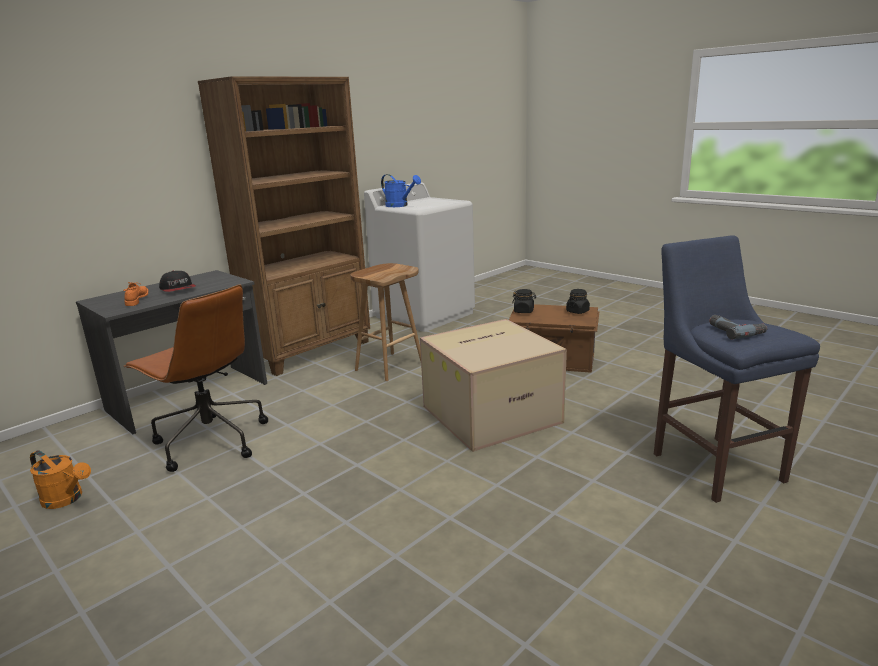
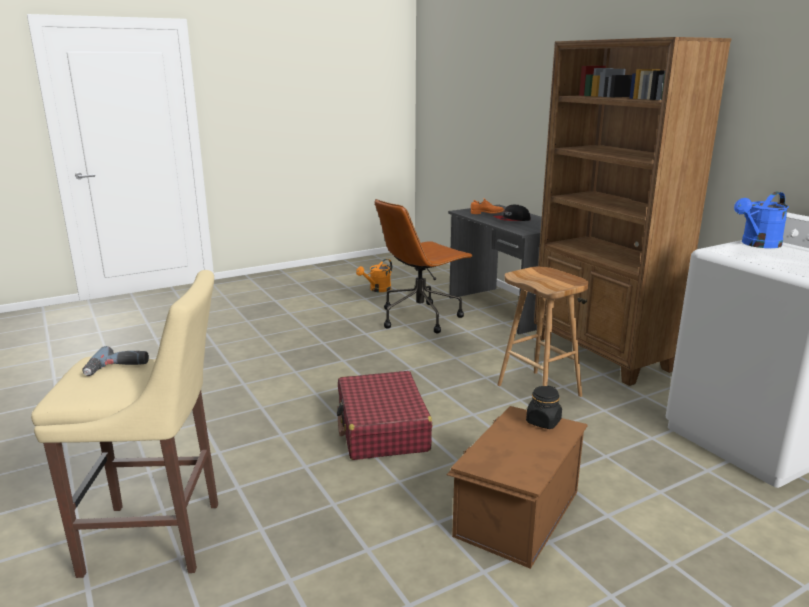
camera: 105 degrees right, 0 degrees up
cardboard box [420,319,567,452] -> red suitcase [337,371,432,460]
black jar [566,289,590,314] -> none
blue stool [654,235,820,503] -> beige stool [31,270,218,578]

